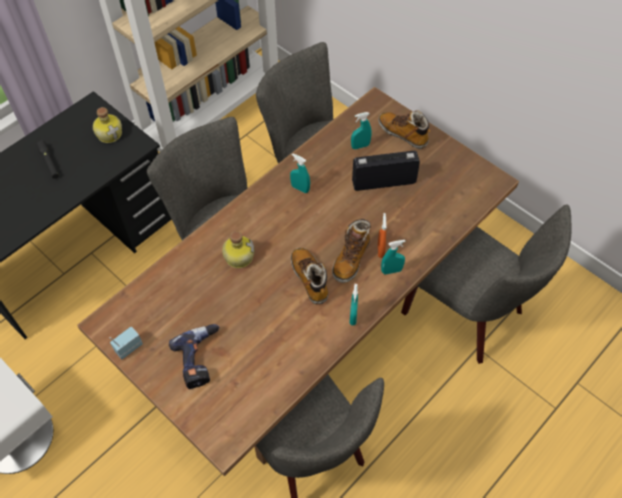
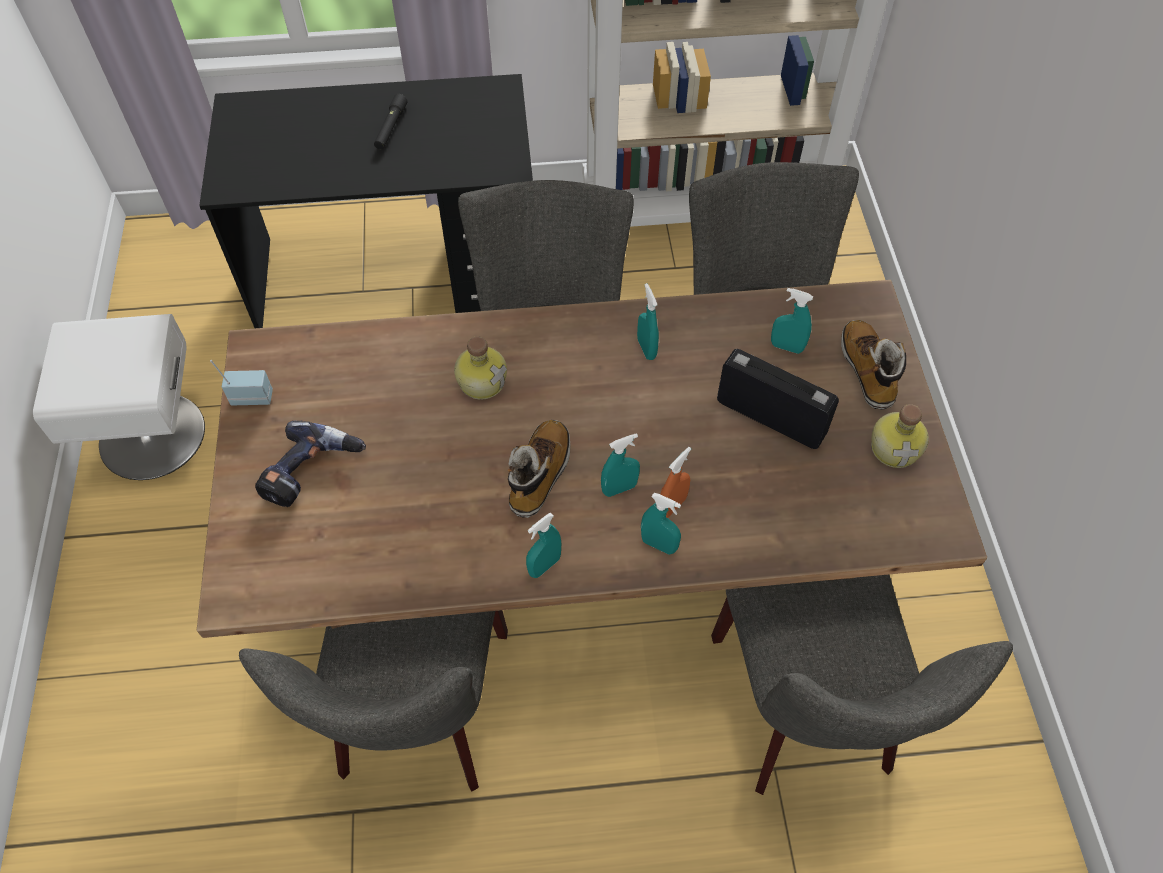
camera: 40 degrees right, 0 degrees up
bottle [93,107,122,143] -> bottle moved to [871,404,929,468]
boot [332,219,371,283] -> turquoise spray bottle [601,433,640,497]

